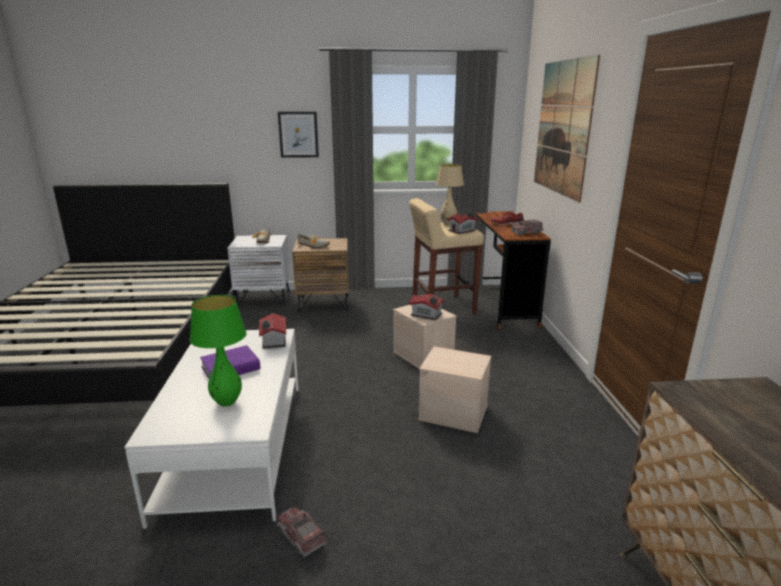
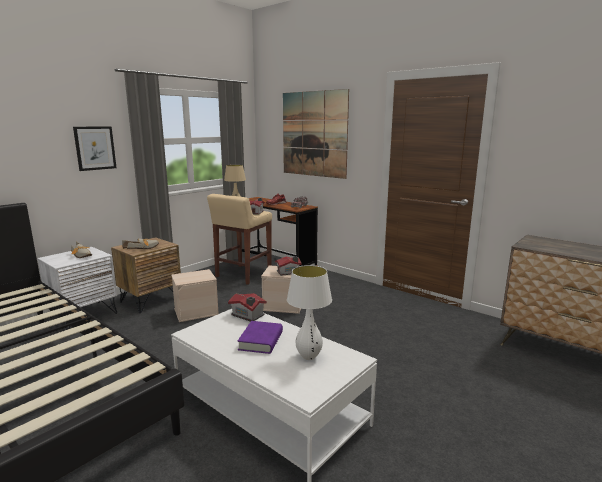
camera: 45 degrees left, 5 degrees down
green table lamp [189,295,247,407] -> white table lamp [287,265,332,360]
toy truck [277,507,327,557] -> none
beige storage box [418,346,491,433] -> beige storage box moved to [171,269,219,322]

